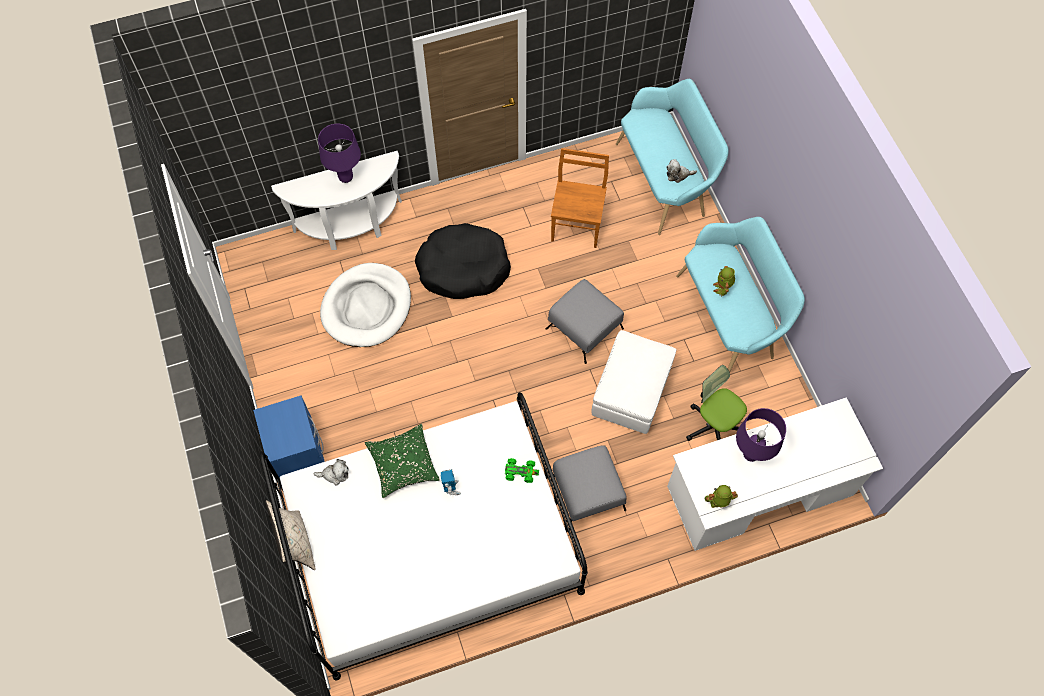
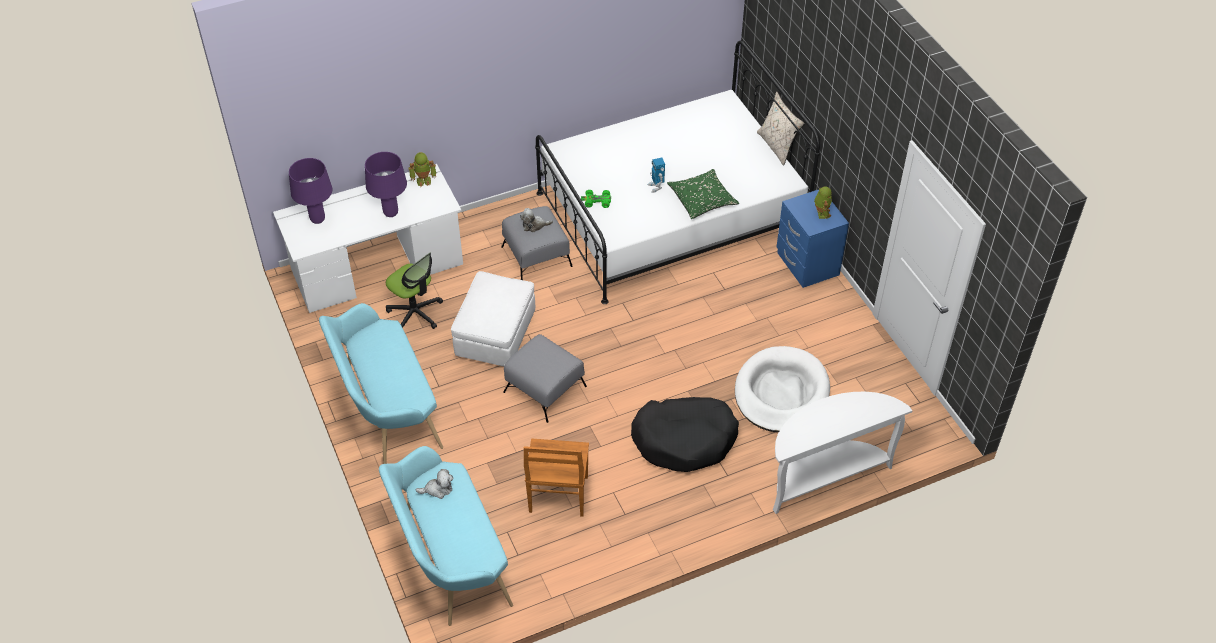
camera: 175 degrees right, 15 degrees down
plush toy [313,459,349,486] -> plush toy moved to [520,208,553,232]
purple table lamp [318,124,361,183] -> purple table lamp moved to [289,158,332,224]
toy robot [713,266,735,297] -> toy robot moved to [814,187,832,219]

